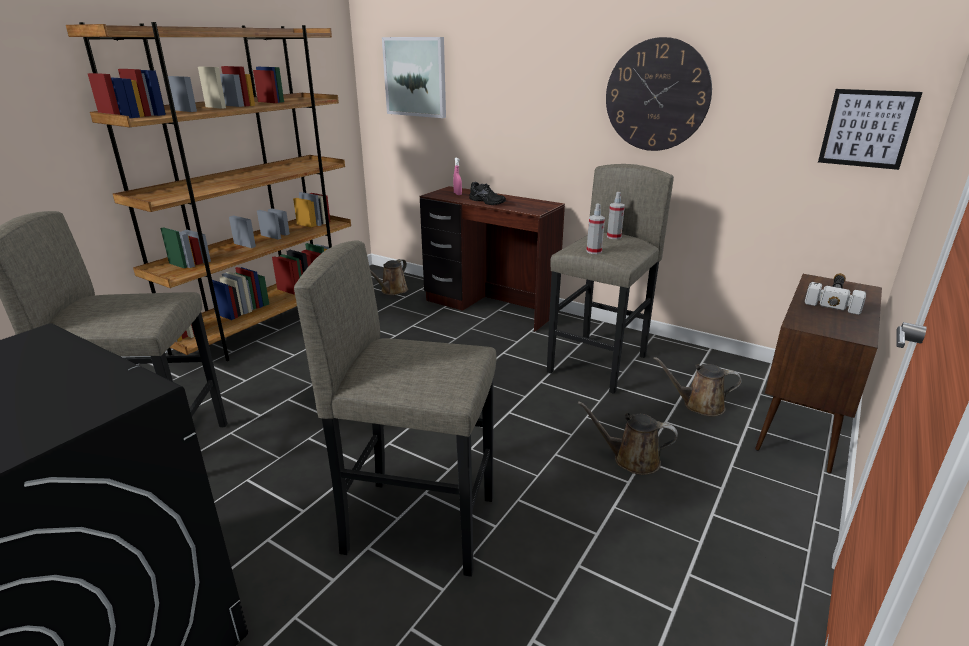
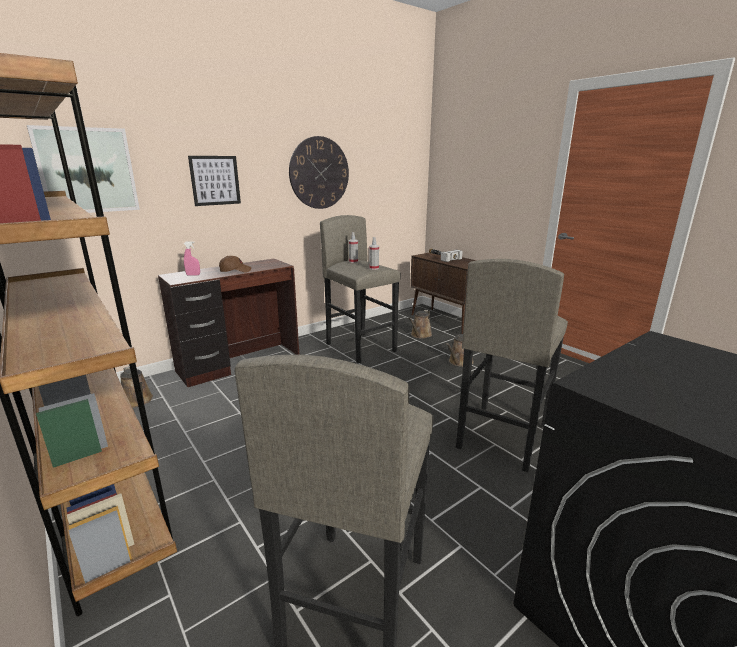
camera: 70 degrees left, 5 degrees down
black shoe [469,182,506,205] -> brown cap [219,256,252,272]
picture [818,89,922,170] -> picture moved to [188,156,241,206]

